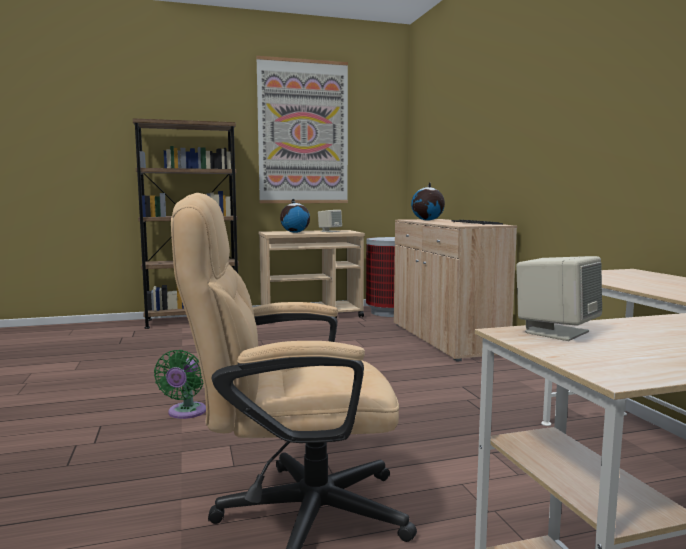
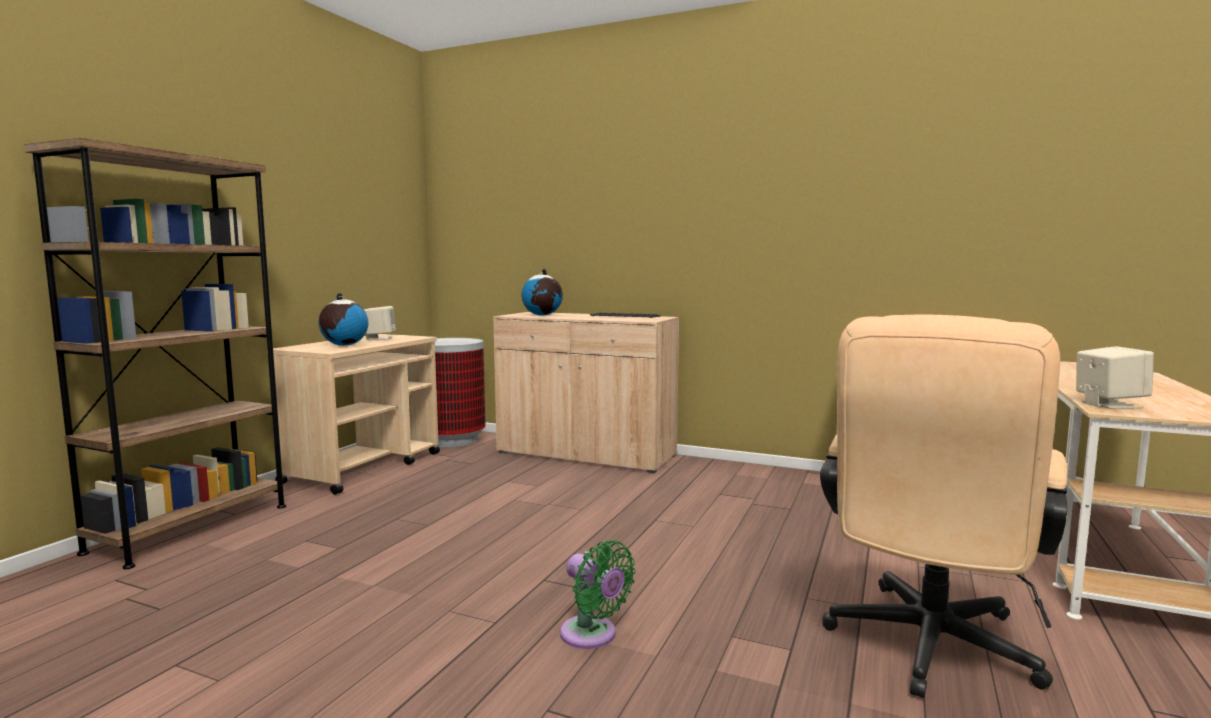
camera: 50 degrees left, 0 degrees up
picture [256,56,348,203] -> none

